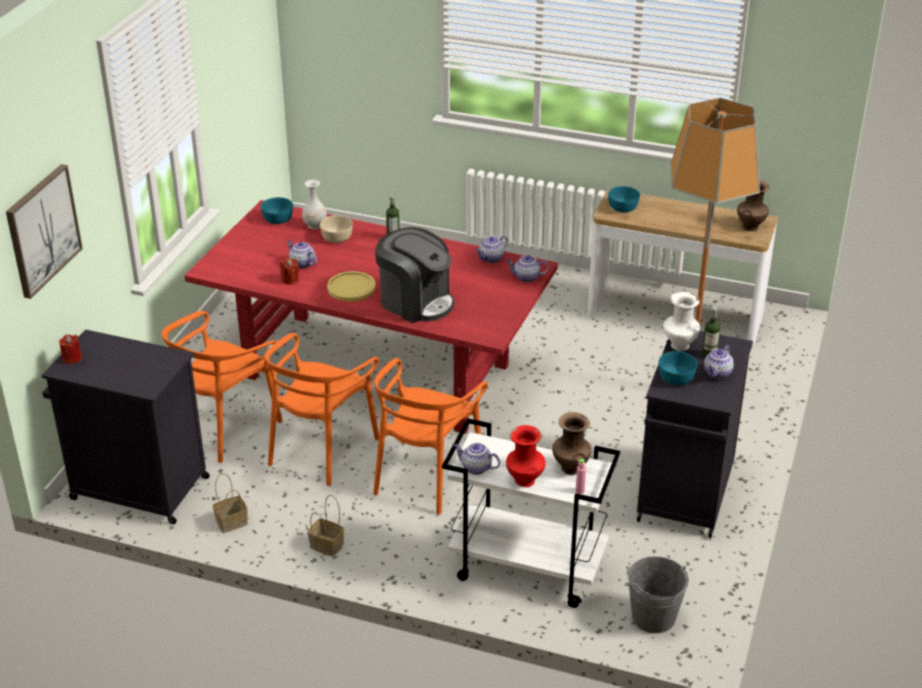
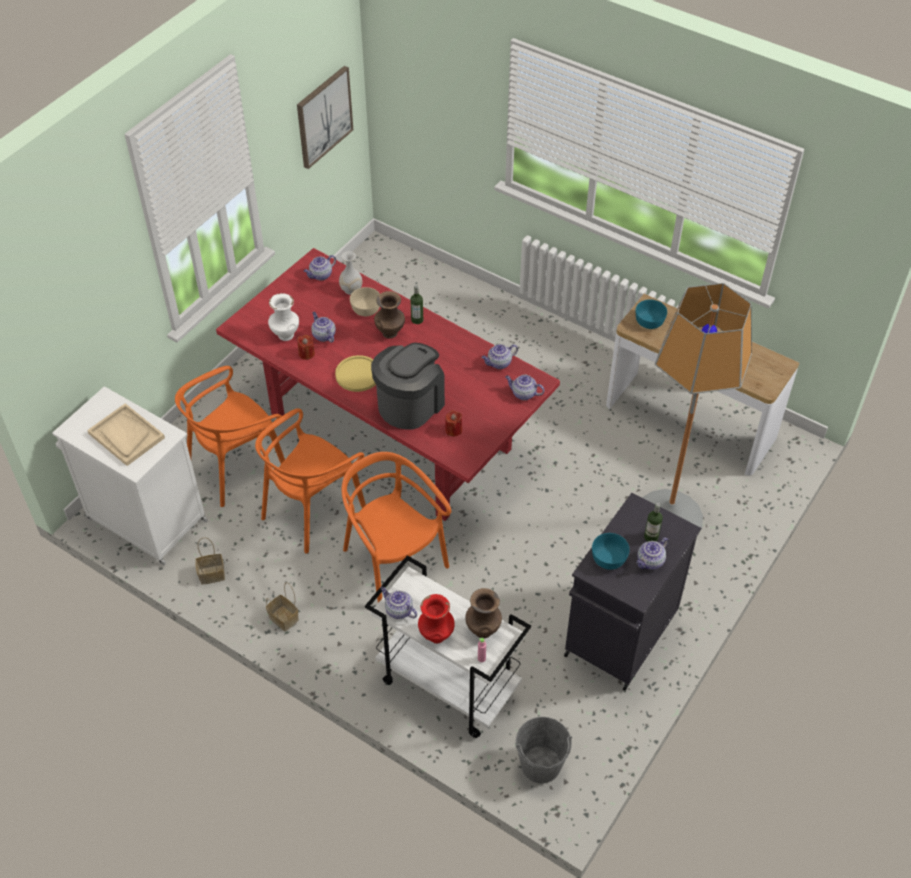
camera: 15 degrees right, 15 degrees up
picture [6,164,83,299] -> picture moved to [297,66,353,169]
black cabinet [42,329,210,524] -> white cabinet [52,386,208,566]
red candle [59,334,82,364] -> red candle moved to [445,410,462,436]
turquoise bowl [261,197,293,224] -> teapot [304,255,336,281]
orange chair [373,358,488,514] -> orange chair turned 105 degrees clockwise [342,452,451,603]
coffee machine [375,227,454,323] -> coffee machine turned 105 degrees counterclockwise [371,343,445,429]
white vase [663,292,700,351] -> white vase moved to [268,293,299,341]
brown vase [737,180,769,231] -> brown vase moved to [374,291,405,339]
none -> beige tray [87,403,165,466]

